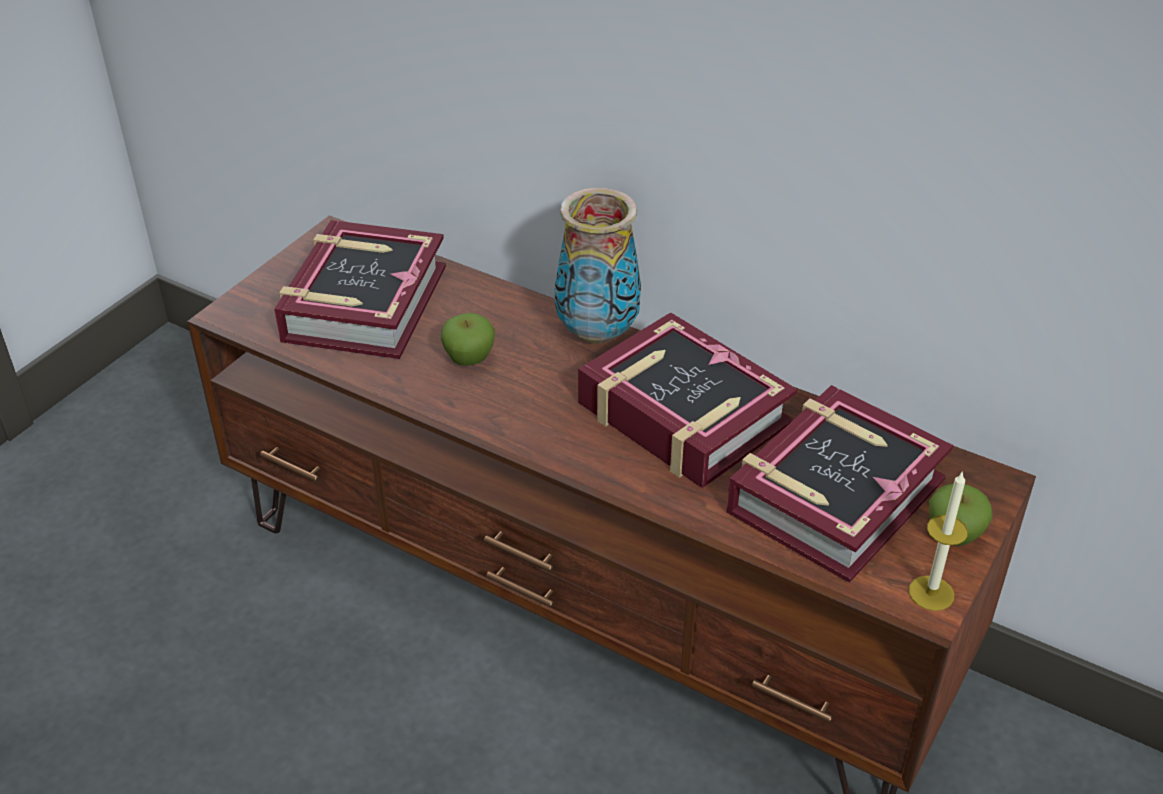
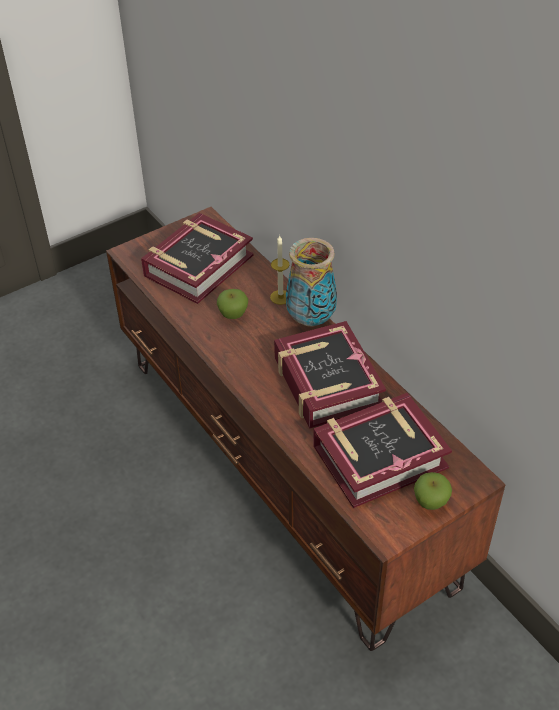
camera: 25 degrees right, 5 degrees up
candle [909,471,968,611] -> candle moved to [270,235,290,305]

